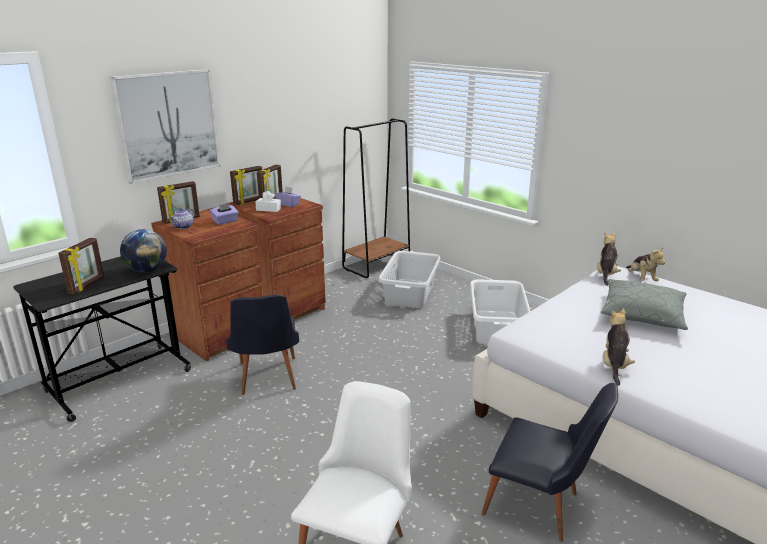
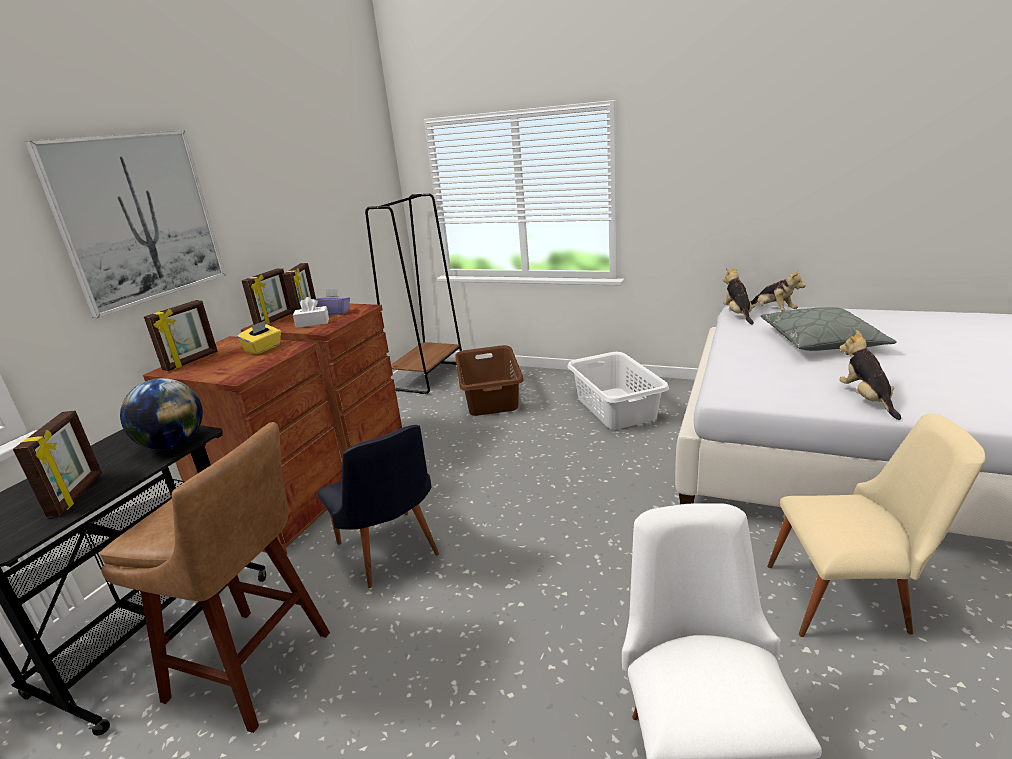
camera: 20 degrees left, 0 degrees up
teapot [169,208,194,229] -> none
purple tissue box [210,203,239,225] -> yellow tissue box [237,320,281,354]
grey laundry basket [378,251,441,308] -> brown laundry basket [455,345,524,416]
black chair [482,383,618,542] -> beige chair [767,413,985,637]
none -> brown stool [100,422,330,733]

